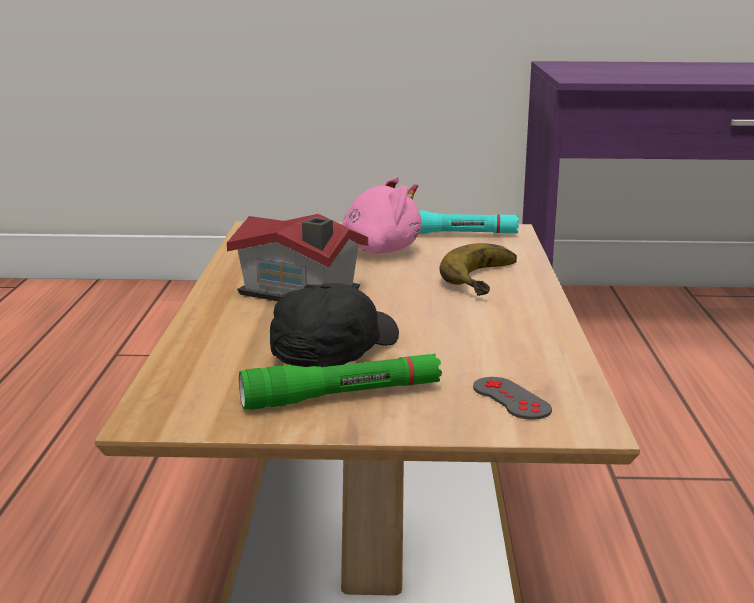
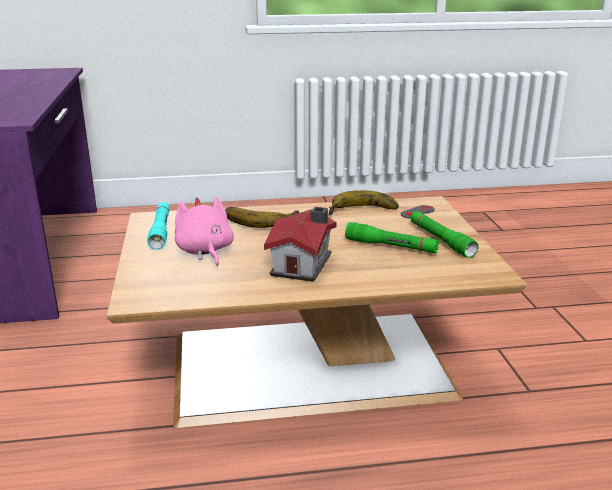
camera: 100 degrees left, 5 degrees up
black cap [270,283,399,367] -> green flashlight [345,222,439,253]
none -> banana [328,190,399,215]

